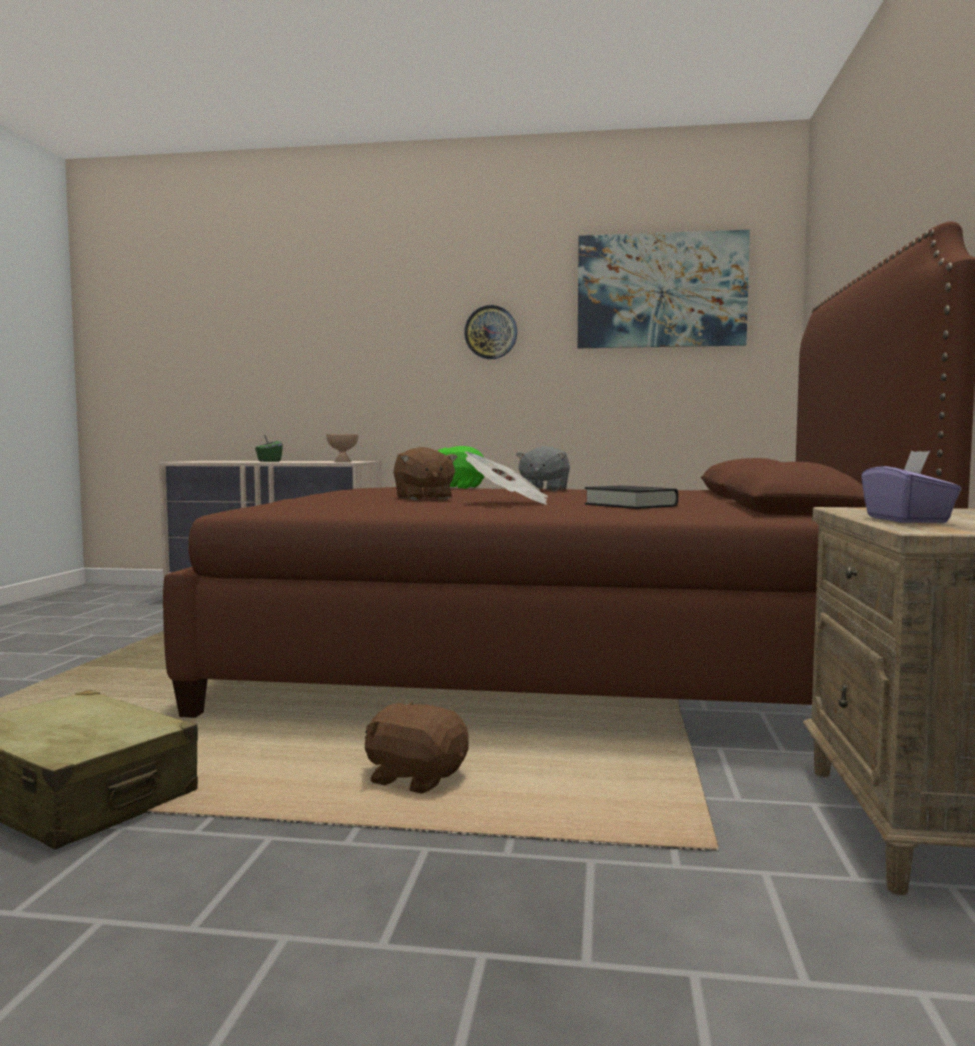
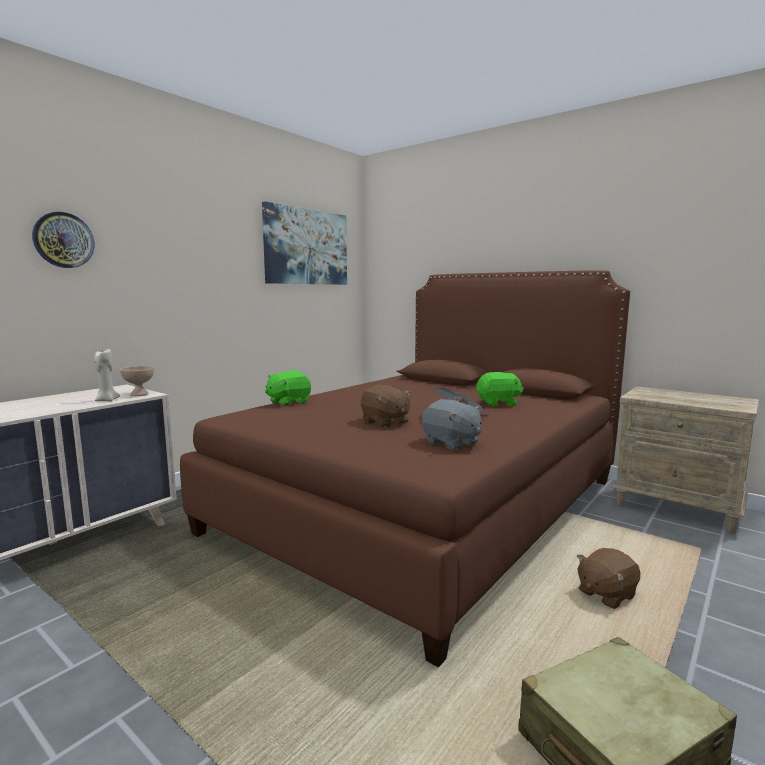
camera: 60 degrees left, 5 degrees up
green tissue box [255,435,283,462] -> none
brown plush toy [393,447,458,500] -> brown plush toy turned 45 degrees clockwise [361,385,412,428]
wall clock [464,305,517,359] -> wall clock moved to [32,212,94,268]
grey plush toy [516,446,570,491] -> grey plush toy moved to [422,399,482,451]
black book [585,485,678,509] -> green plush toy [477,372,524,407]
purple tissue box [861,451,962,523] -> none
none -> beige candle [94,349,120,402]

